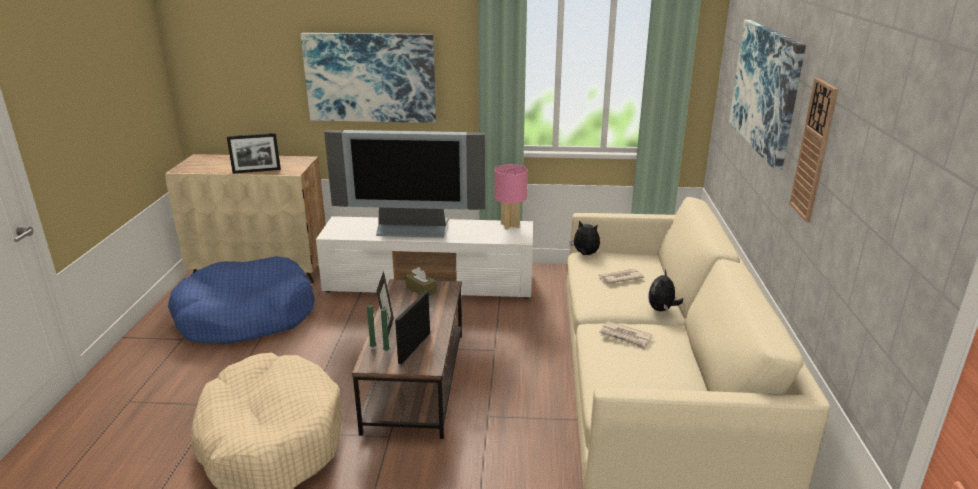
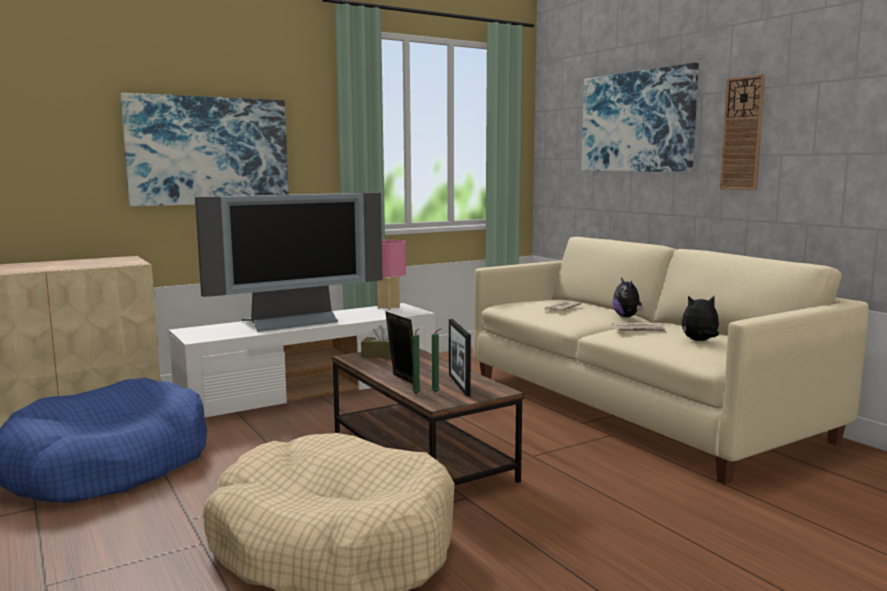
camera: 35 degrees left, 15 degrees down
picture frame [227,133,281,174] -> none
plush toy [569,220,600,255] -> plush toy moved to [682,295,719,341]

